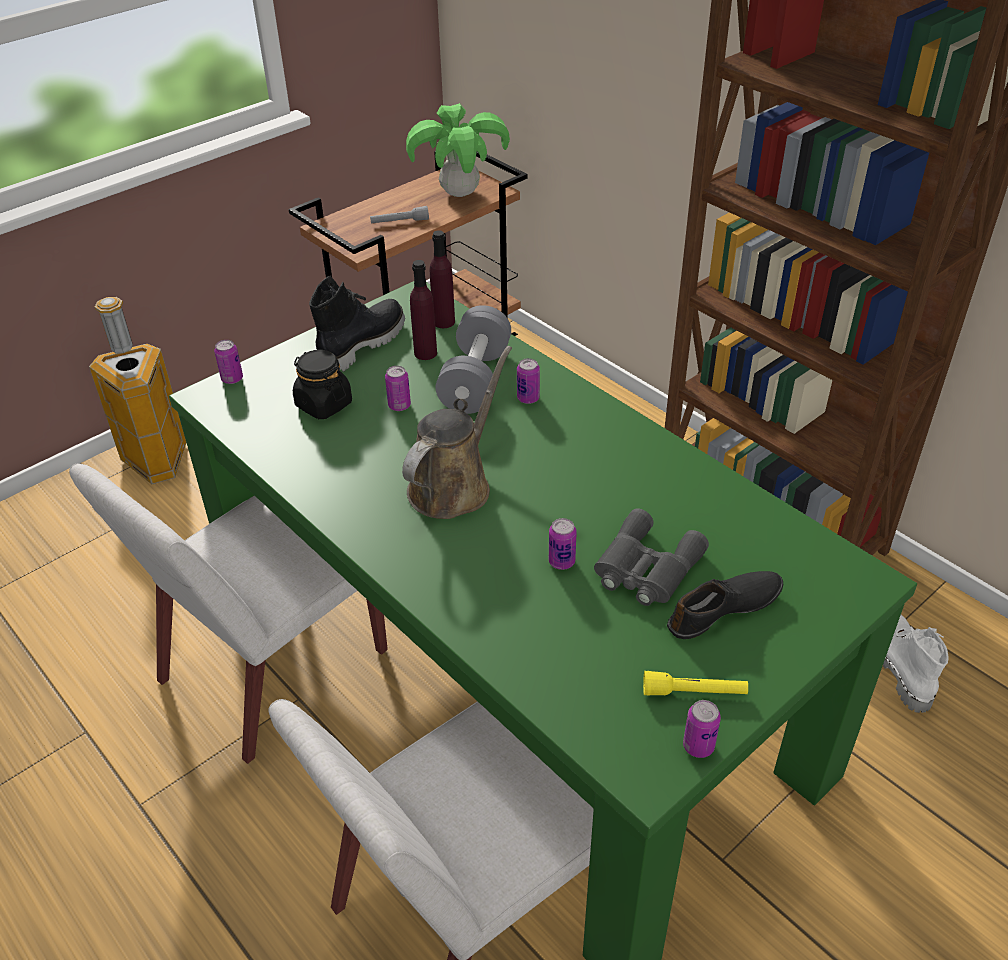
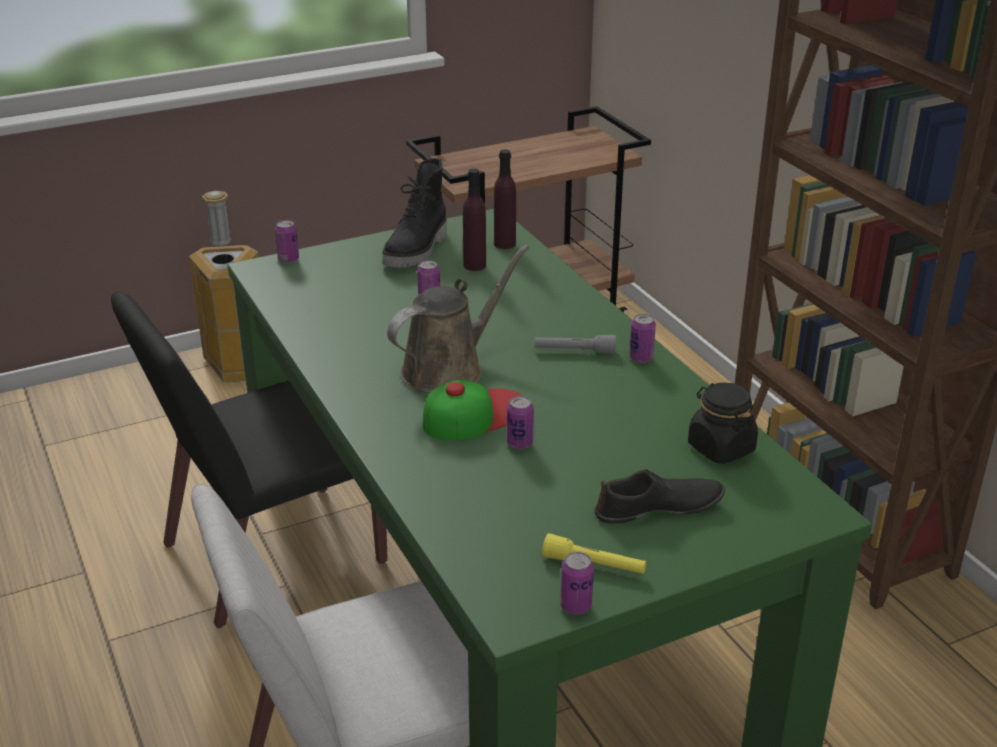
camera: 15 degrees right, 10 degrees down
white chair [69,463,388,764] -> black chair [111,292,388,628]
black jar [293,350,352,419] -> black jar moved to [688,383,758,464]
black boot [309,276,405,372] -> black boot turned 150 degrees clockwise [382,158,447,268]
grey flashlight [370,206,429,224] -> grey flashlight moved to [535,335,616,354]
potted plant [406,103,510,197] -> none
grey dumbbell [436,305,511,414] -> none
can [517,358,540,404] -> can moved to [629,314,656,363]
grey binoculars [594,508,709,606] -> none
white boot [883,615,948,713] -> none
none -> cap [423,380,523,441]

